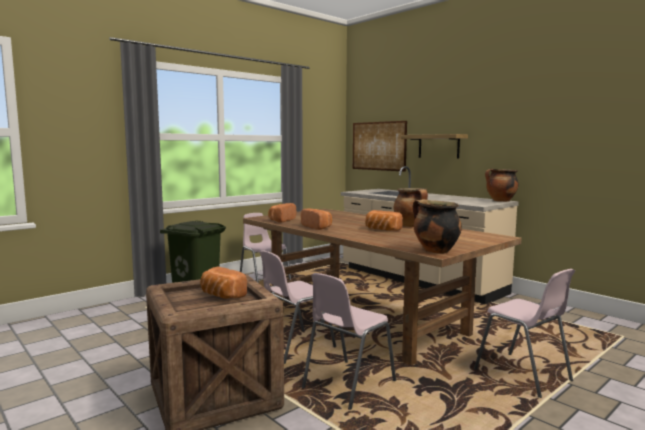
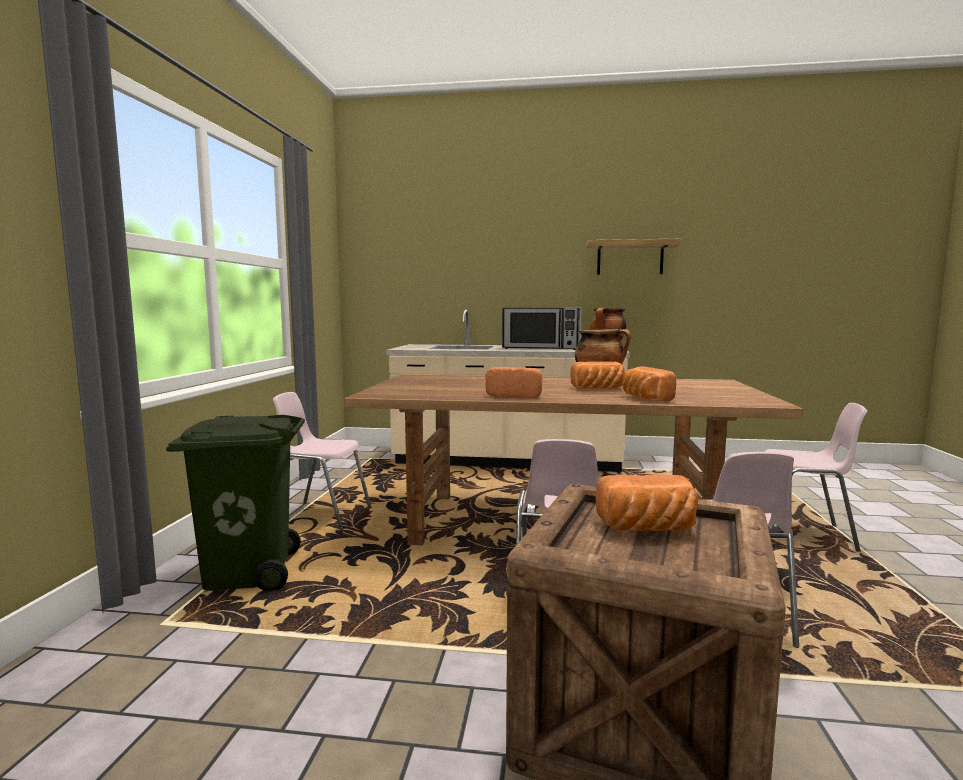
camera: 40 degrees left, 0 degrees up
bread [268,203,296,223] -> bread moved to [622,366,676,401]
picture [353,121,407,172] -> none
shelf [401,134,468,159] -> shelf moved to [586,239,682,275]
cooking pot [413,199,462,254] -> none
none -> microwave [502,307,582,350]

